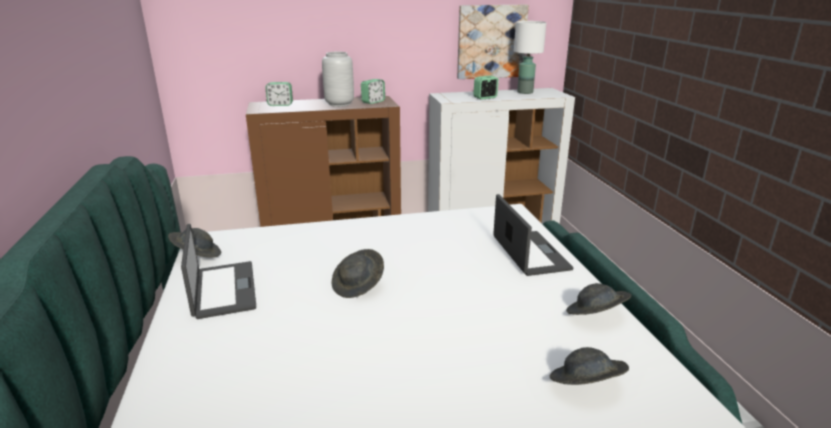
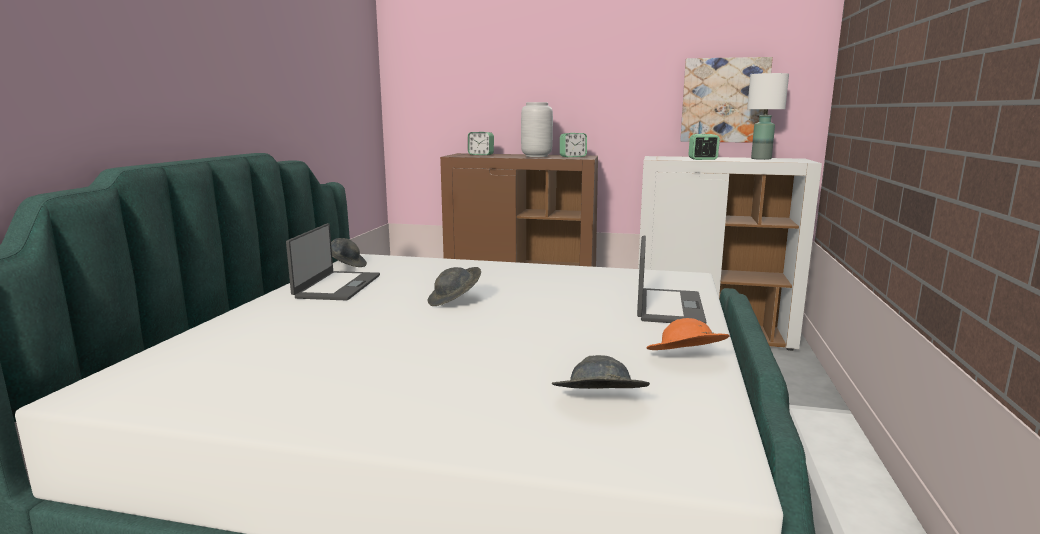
camera: 25 degrees right, 10 degrees down
grey hat [566,283,631,315] -> orange hat [646,318,730,350]

